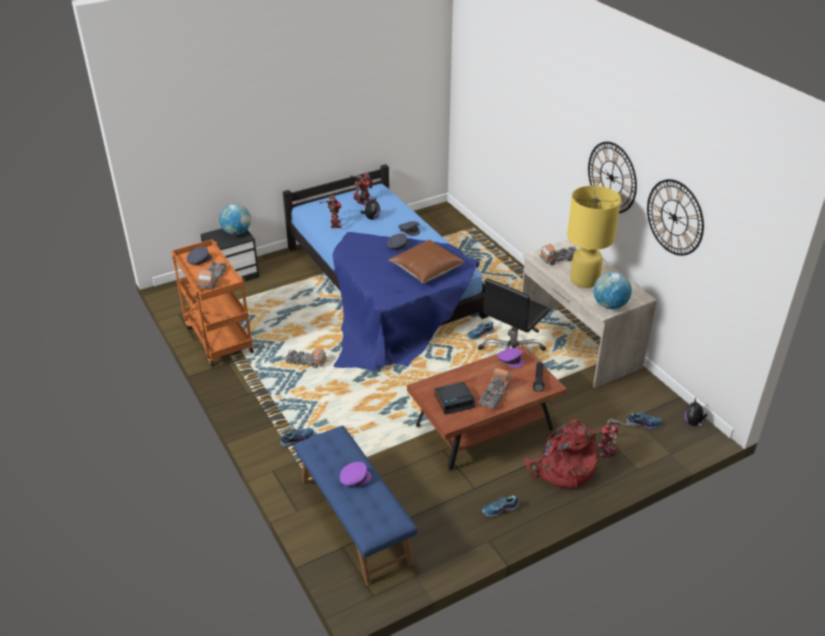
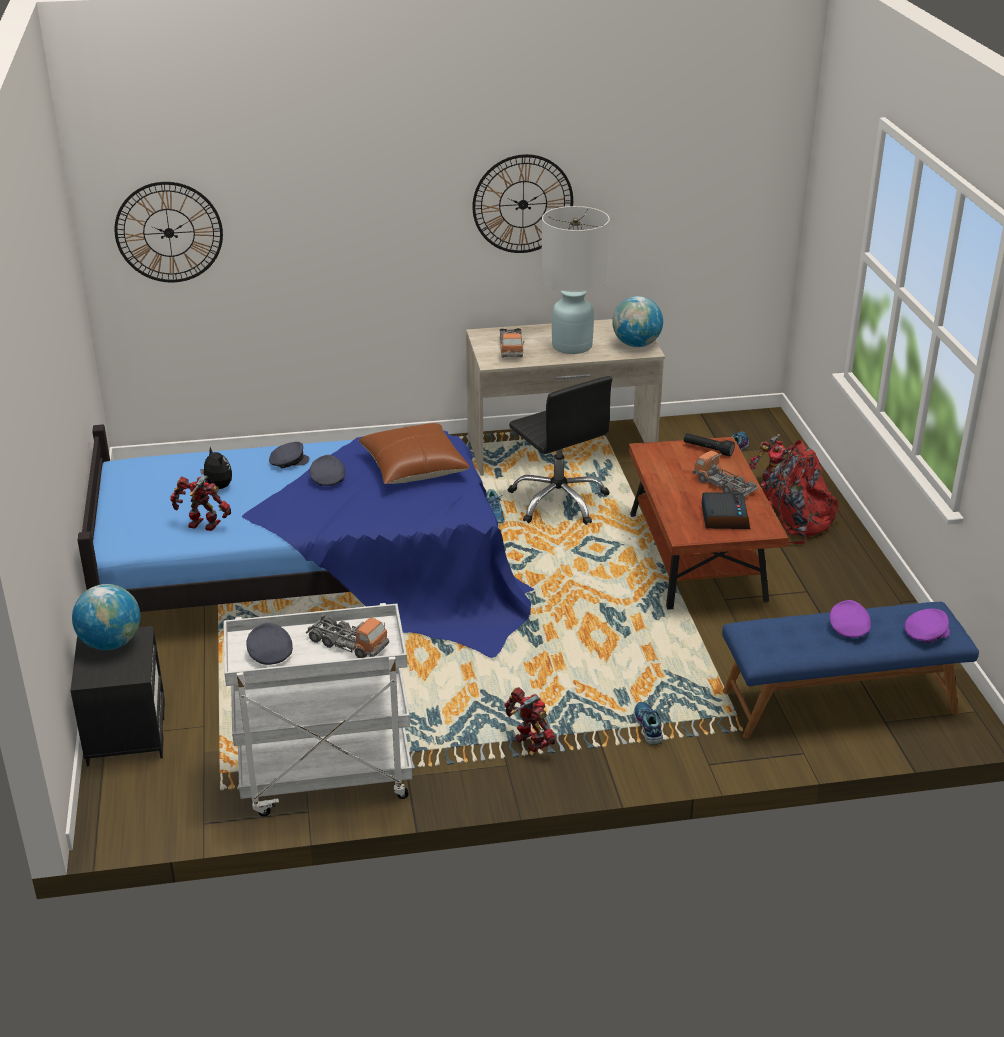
camera: 70 degrees left, 5 degrees down
orange cart [172,239,254,367] -> white cart [224,603,412,816]
toy truck [284,348,327,368] -> none
toy robot [350,173,373,206] -> toy robot moved to [505,687,556,752]
shoe [482,495,519,517] -> none
purple cap [497,348,524,368] -> purple cap moved to [905,609,950,643]
yellow table lamp [567,185,621,288] -> white table lamp [541,206,610,354]
wall clock [647,179,704,256] -> wall clock moved to [115,182,223,283]
plush toy [685,398,707,427] -> none

